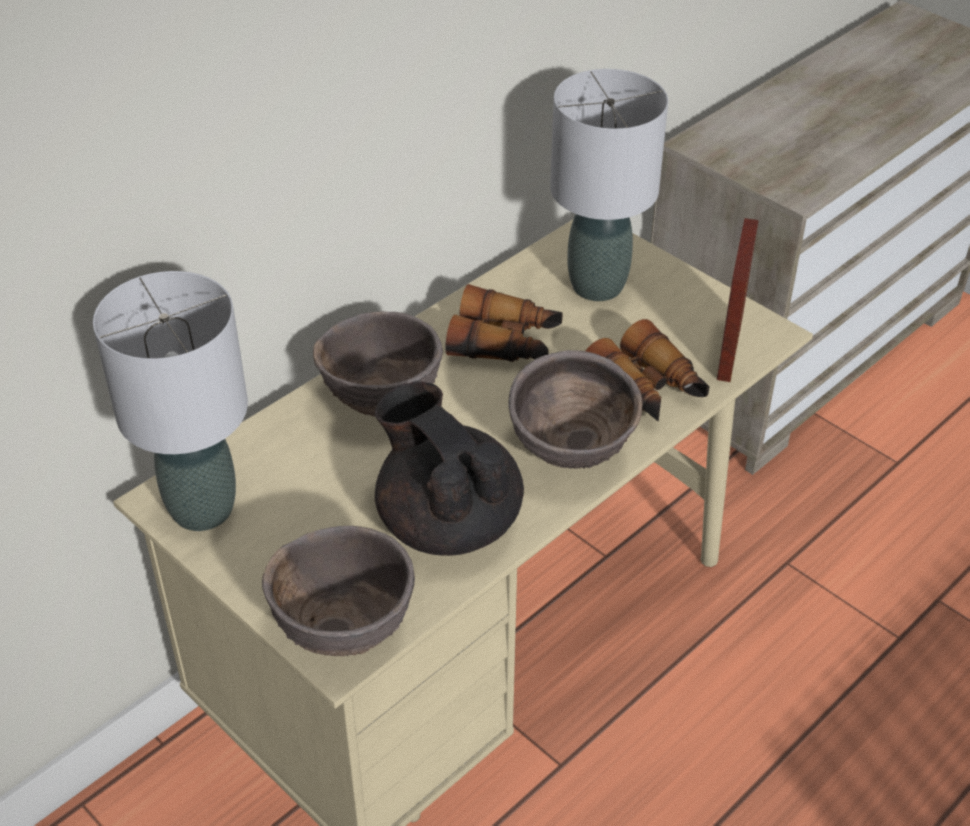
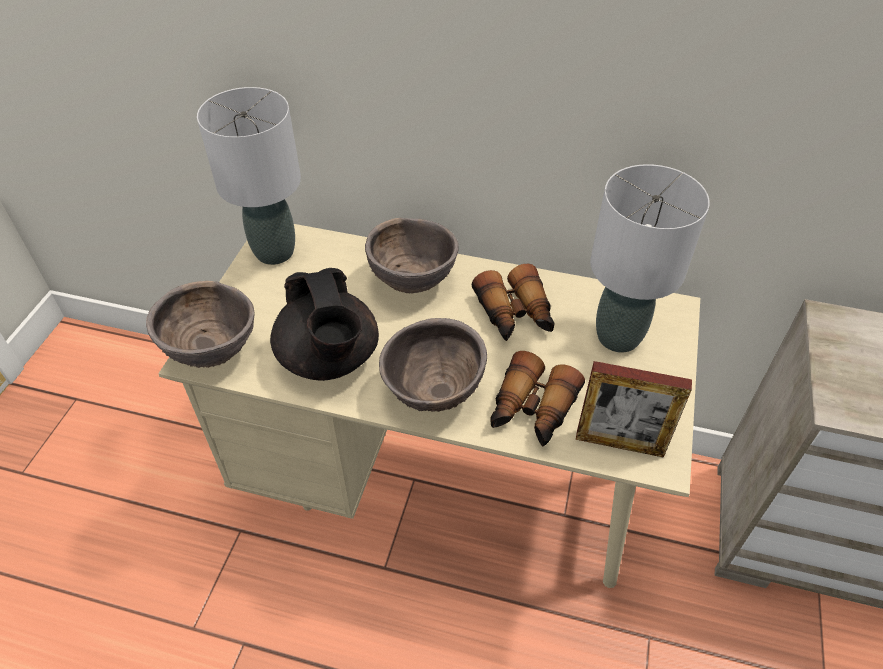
camera: 60 degrees right, 5 degrees up
black teapot [375,381,524,556] -> black teapot turned 135 degrees clockwise [270,268,379,381]
picture frame [717,218,759,382] -> picture frame turned 150 degrees counterclockwise [576,361,692,458]

